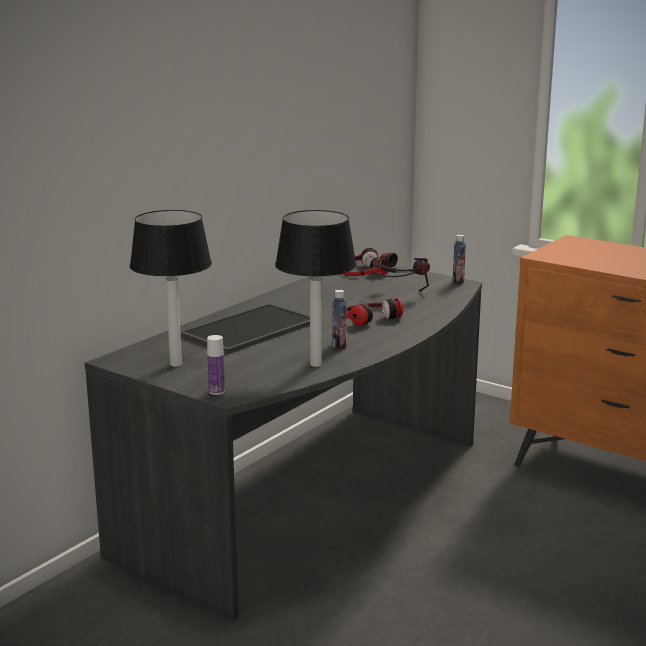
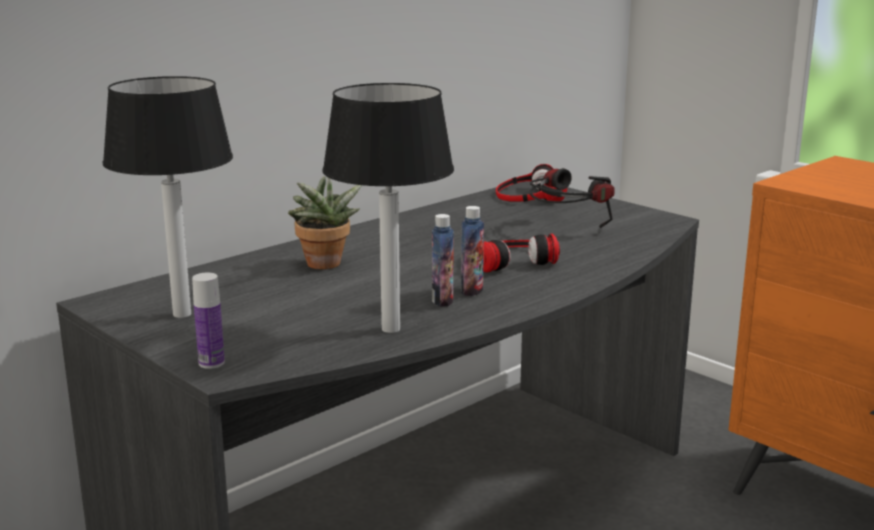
camera: 10 degrees right, 0 degrees up
tray [180,303,310,354] -> potted plant [288,176,362,269]
bottle [453,235,466,285] -> bottle moved to [461,206,484,296]

